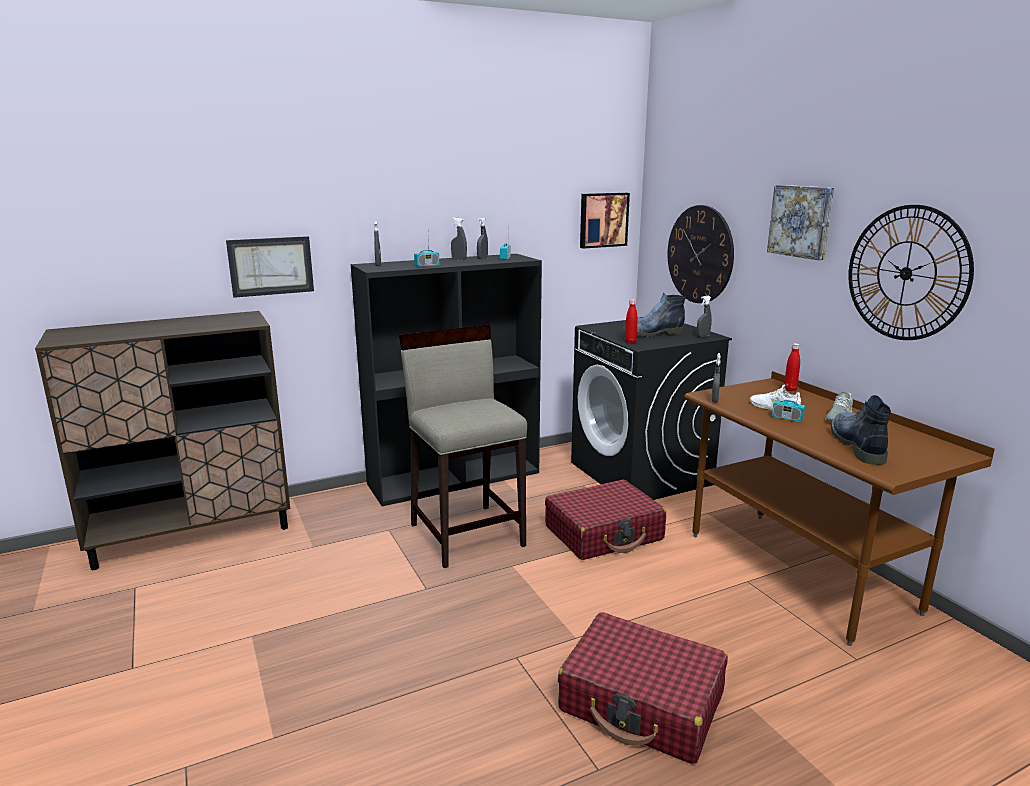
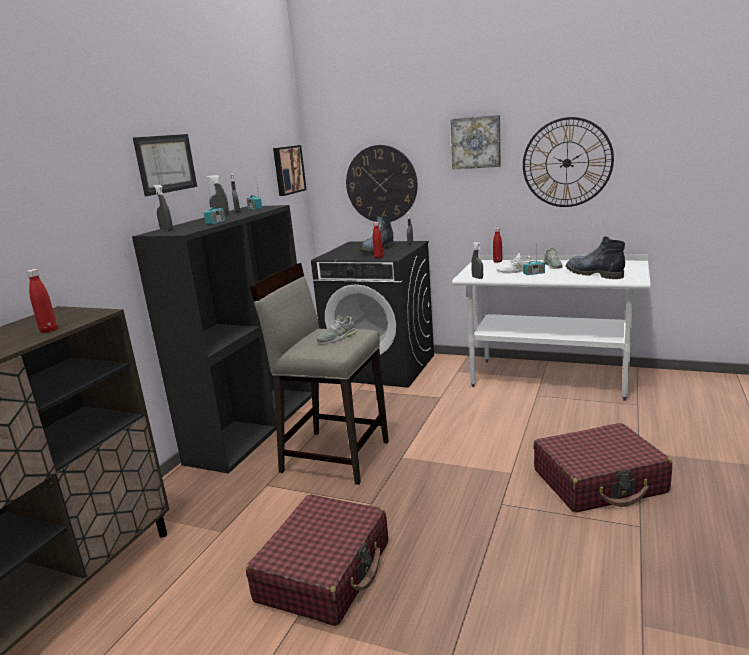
camera: 40 degrees left, 0 degrees up
picture [226,236,314,298] -> picture moved to [133,134,197,196]
red suitcase [545,480,666,560] -> red suitcase moved to [246,494,388,626]
brown desk [684,371,995,646] -> white desk [452,255,650,401]
none -> red bottle [27,269,57,333]
none -> grey shoe [317,315,357,343]

